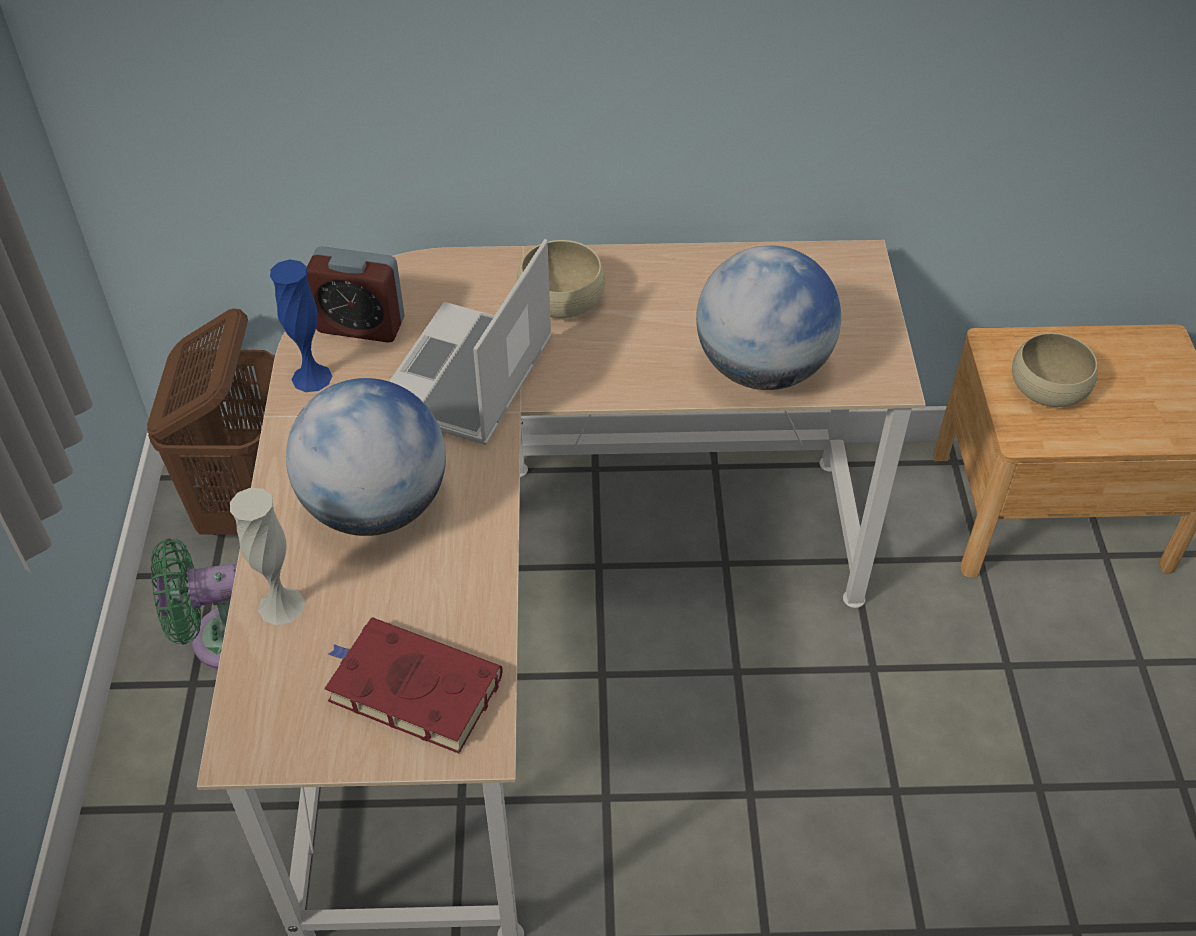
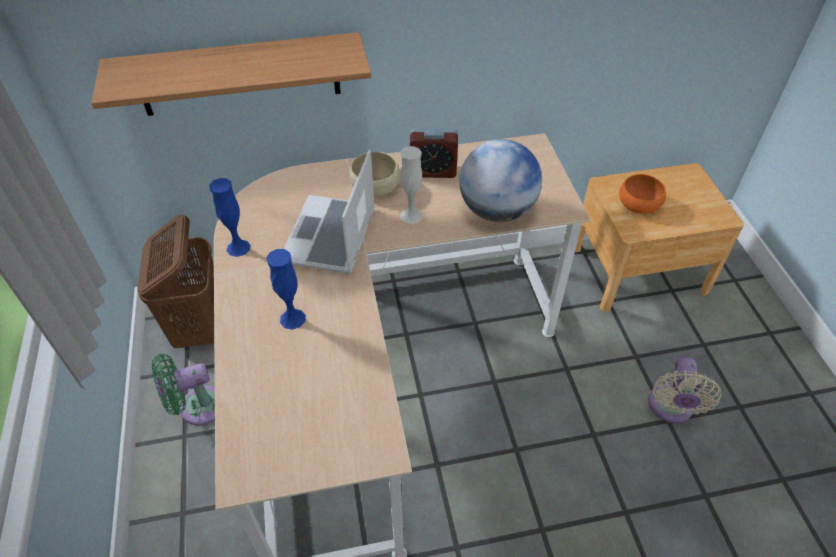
camera: 10 degrees left, 0 degrees up
white vase [230,488,305,625] -> white vase moved to [400,146,423,224]
globe [286,378,446,536] -> blue vase [266,249,306,330]
alarm clock [307,246,405,343] -> alarm clock moved to [410,128,458,178]
red book [325,617,503,754] -> none
beige bowl [1012,333,1098,407] -> orange bowl [619,174,666,214]
none -> shelf [91,32,371,116]
none -> beige fan [648,357,722,423]

